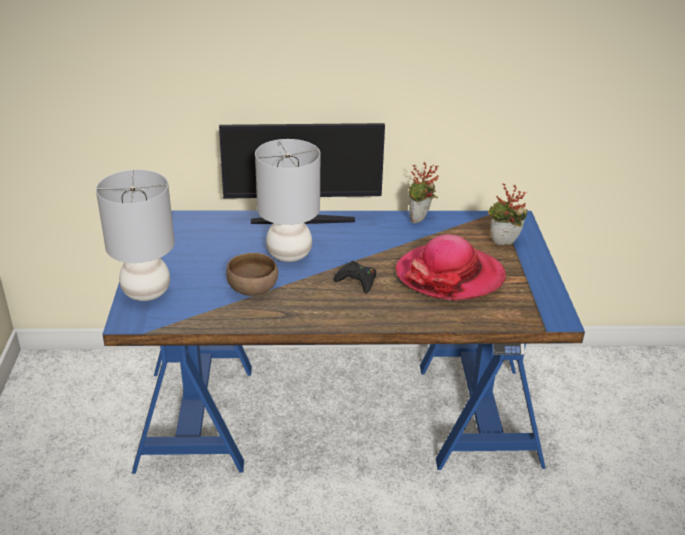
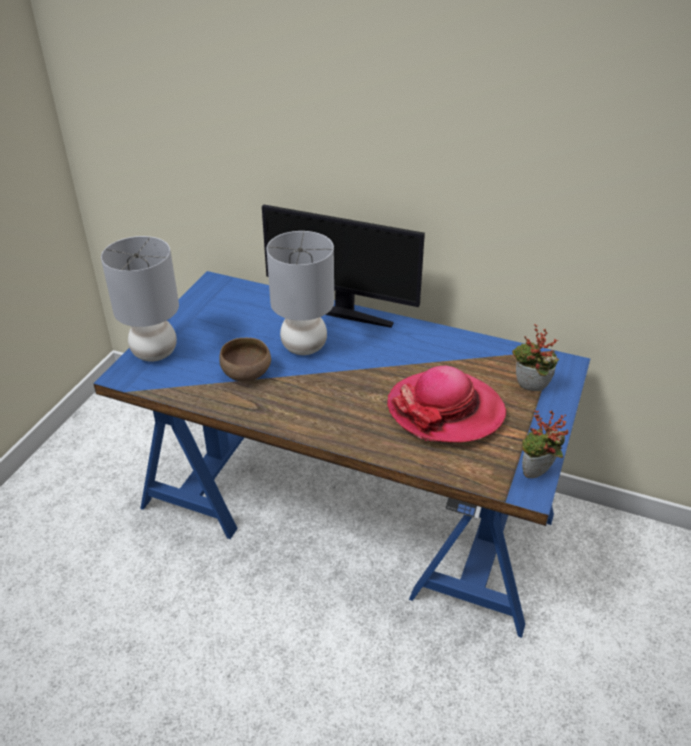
camera: 25 degrees right, 5 degrees up
black game controller [333,261,376,293] -> none
potted plant [408,162,439,223] -> potted plant moved to [522,410,568,478]

